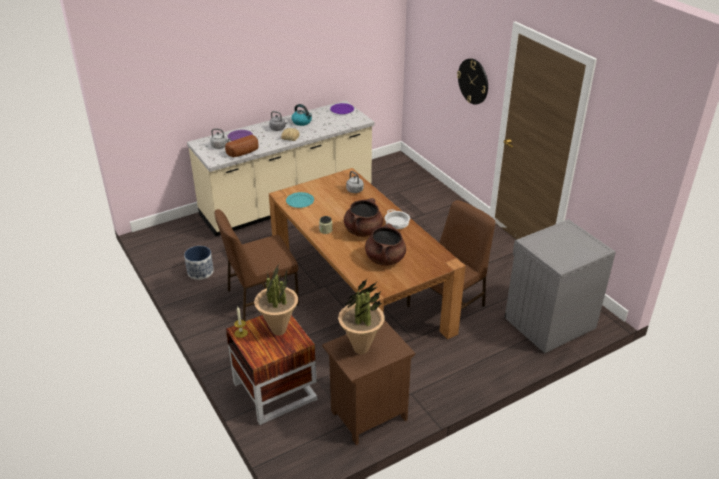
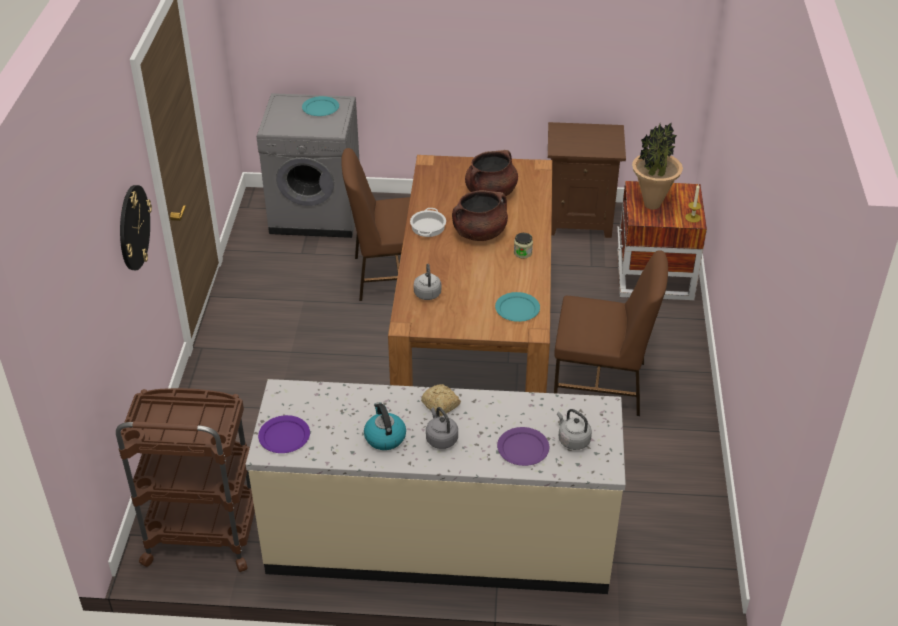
camera: 145 degrees left, 5 degrees up
planter [184,246,214,280] -> none
bread [225,135,258,158] -> none
potted plant [338,278,385,354] -> none
none -> brown cart [116,388,255,572]
none -> turquoise plate [302,96,339,116]

